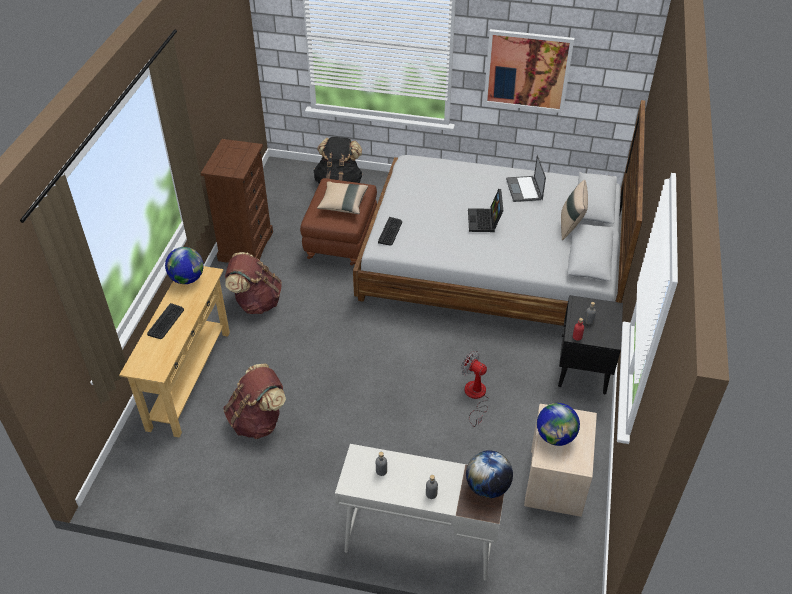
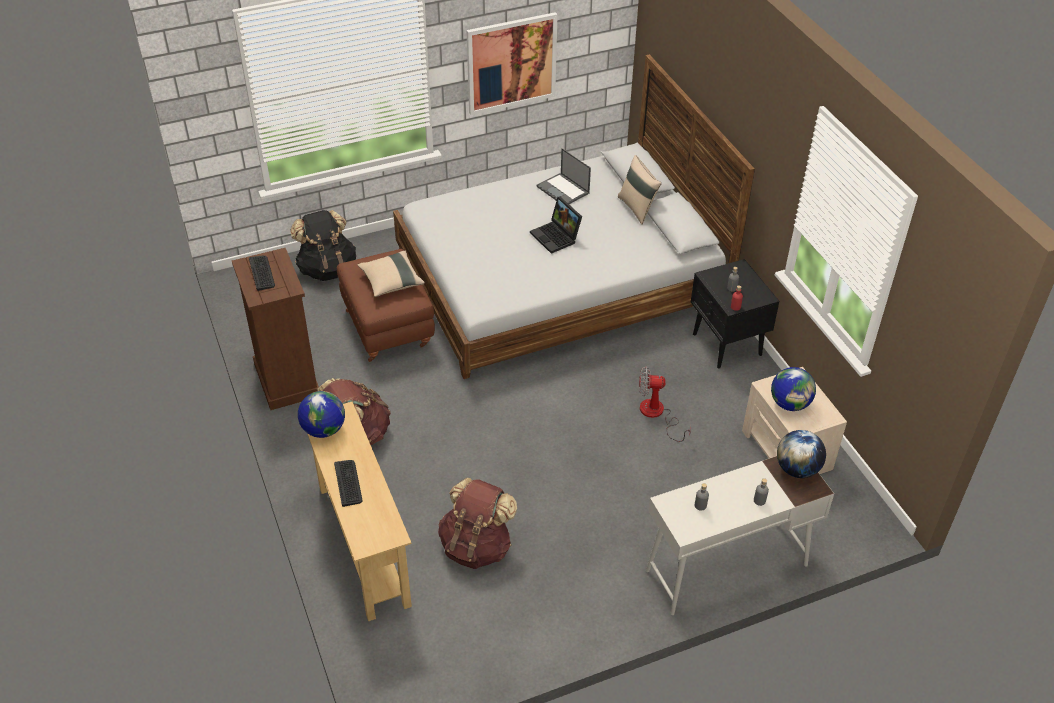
camera: 35 degrees left, 0 degrees up
keyboard [378,217,402,246] -> keyboard moved to [249,256,275,291]

